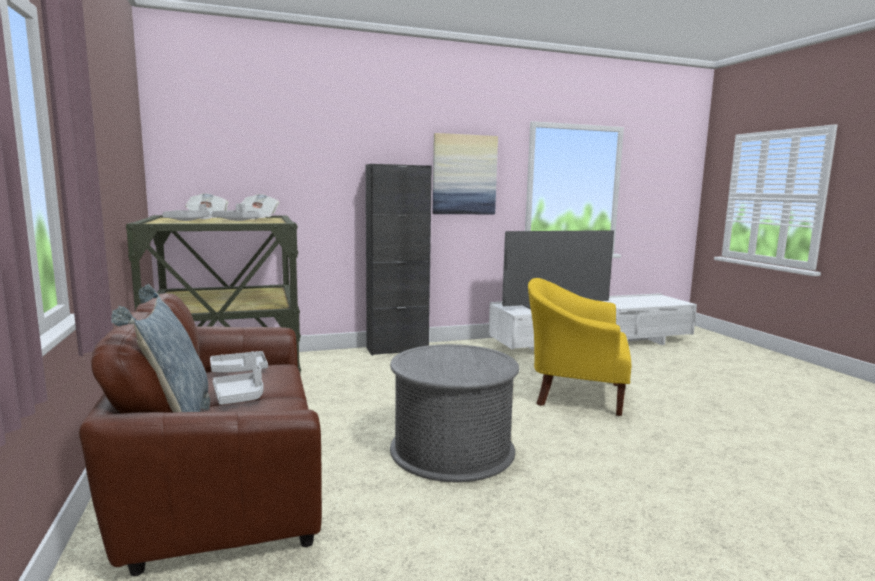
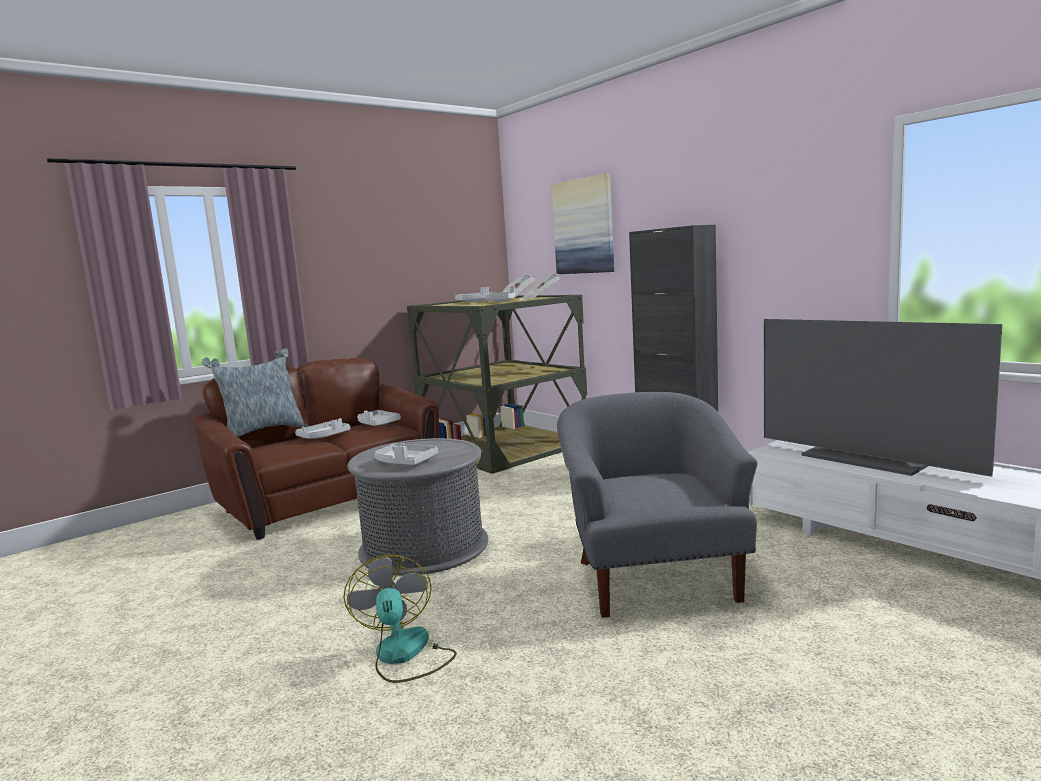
camera: 70 degrees right, 0 degrees up
picture [433,133,498,214] -> picture moved to [551,173,614,274]
yellow armchair [528,278,632,416] -> grey armchair [557,392,757,618]
none -> fan [344,555,457,683]
none -> grey tray [374,443,438,465]

